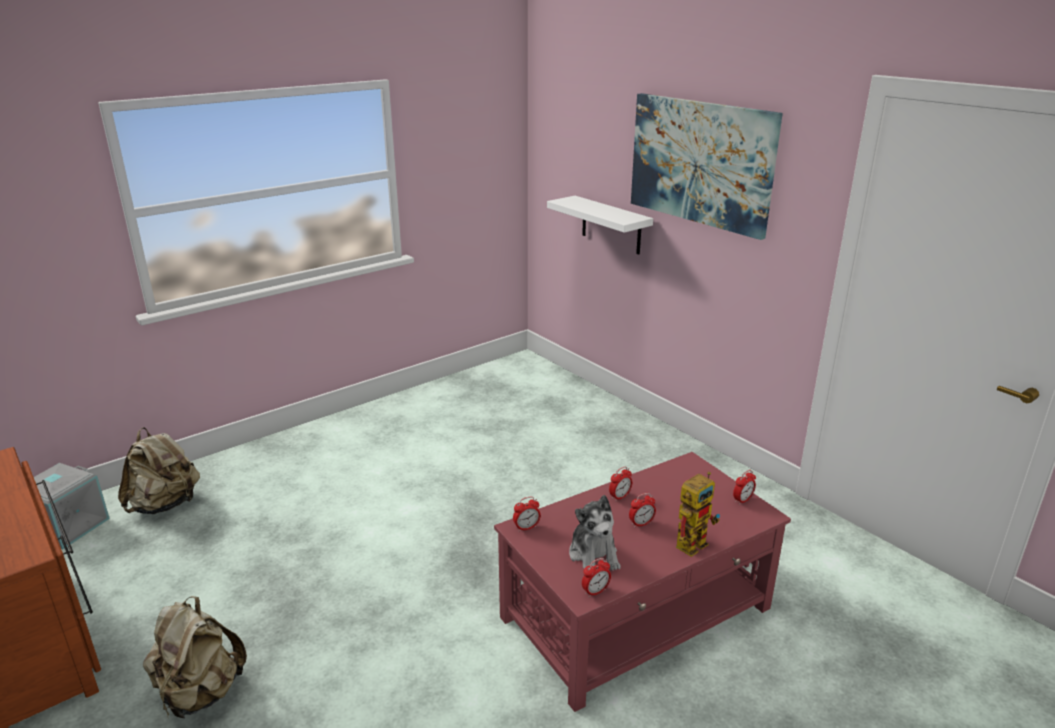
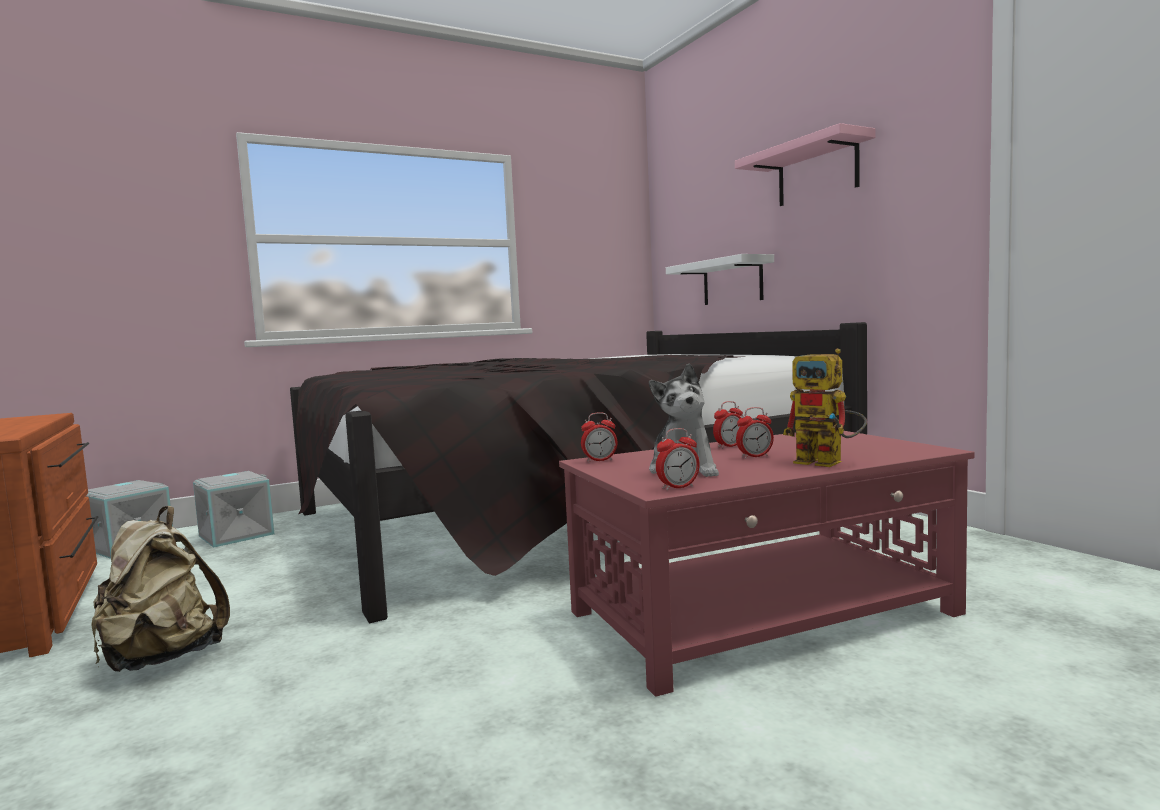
camera: 10 degrees right, 20 degrees down
beige backpack [118,427,200,514] -> grey storage box [193,471,274,548]
picture [631,93,783,240] -> pink shelf [735,123,876,206]
toy robot [676,472,720,557] -> toy robot turned 75 degrees clockwise [783,349,867,467]
alarm clock [733,470,756,505] -> none
none -> black bed [290,322,867,623]

